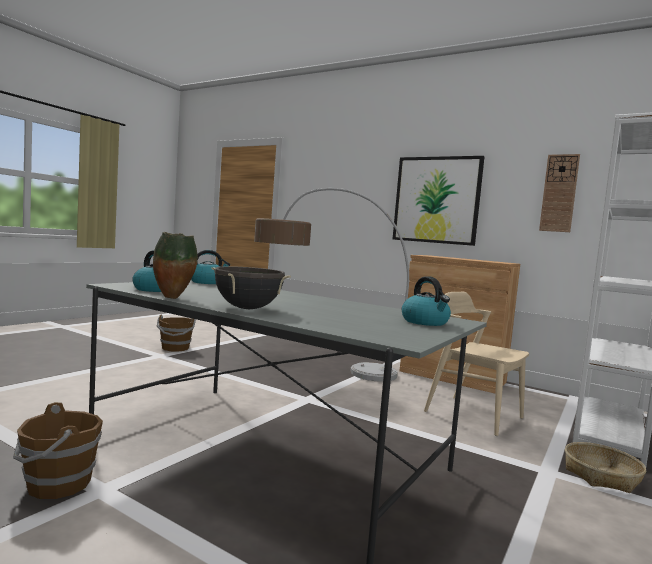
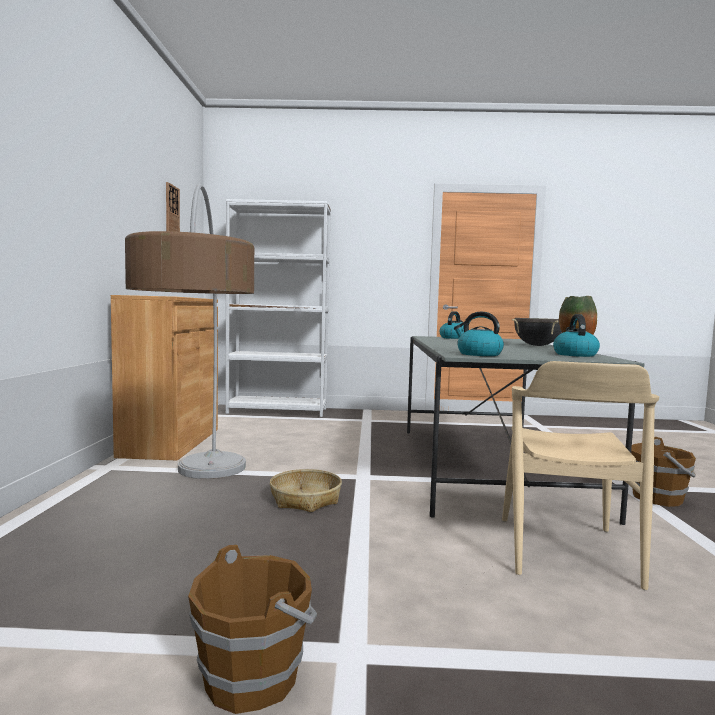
camera: 120 degrees left, 0 degrees up
picture [393,156,485,246] -> none
beige chair [424,292,529,436] -> beige chair moved to [502,361,659,590]
basket [565,442,646,493] -> basket moved to [270,469,342,512]

